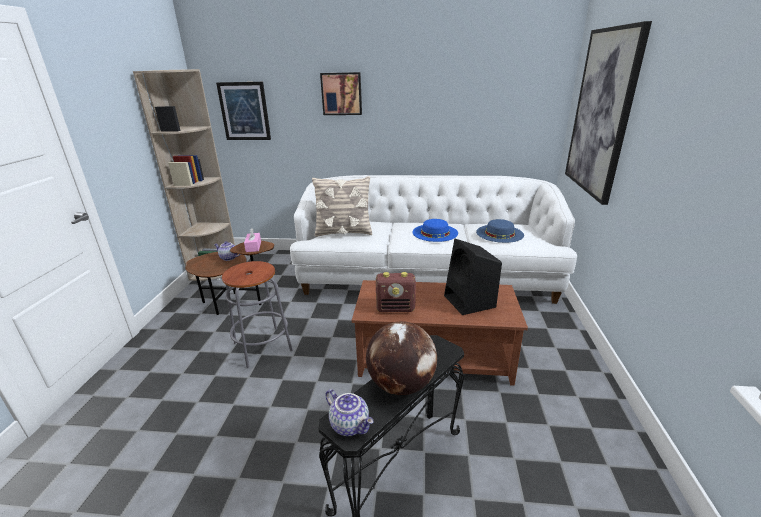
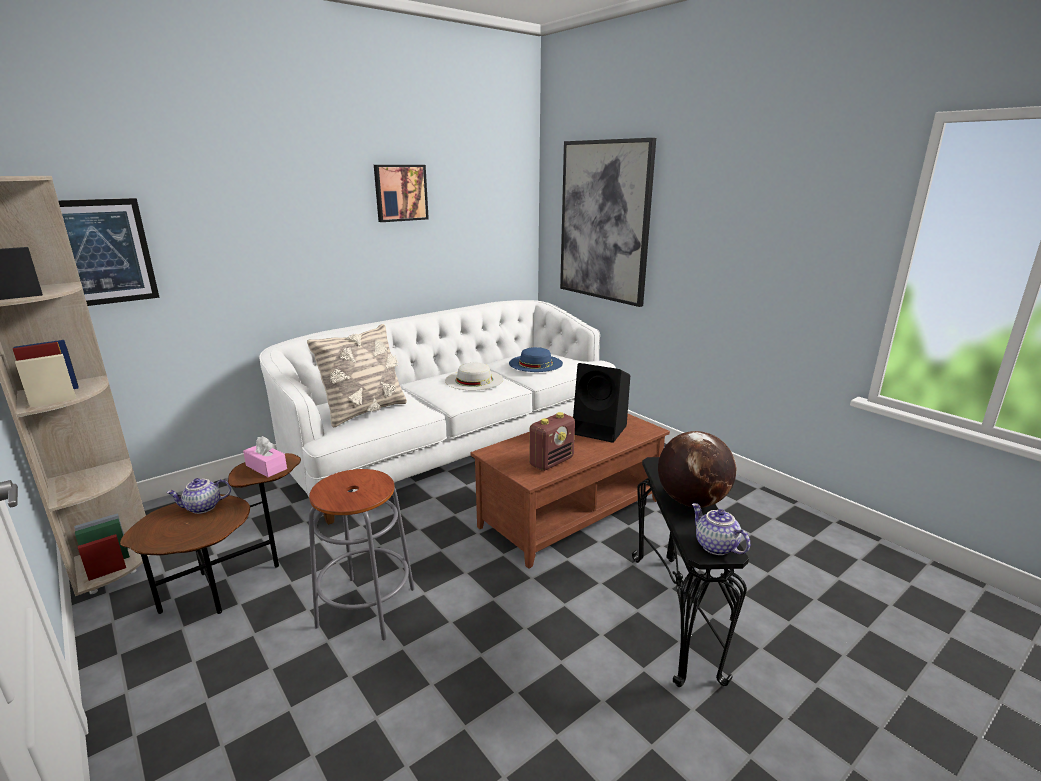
camera: 45 degrees left, 5 degrees down
picture [320,72,362,115] -> picture moved to [374,165,429,222]
teapot [326,389,374,436] -> teapot turned 120 degrees counterclockwise [692,503,750,555]
blue hat [413,219,458,242] -> white hat [445,363,503,390]

